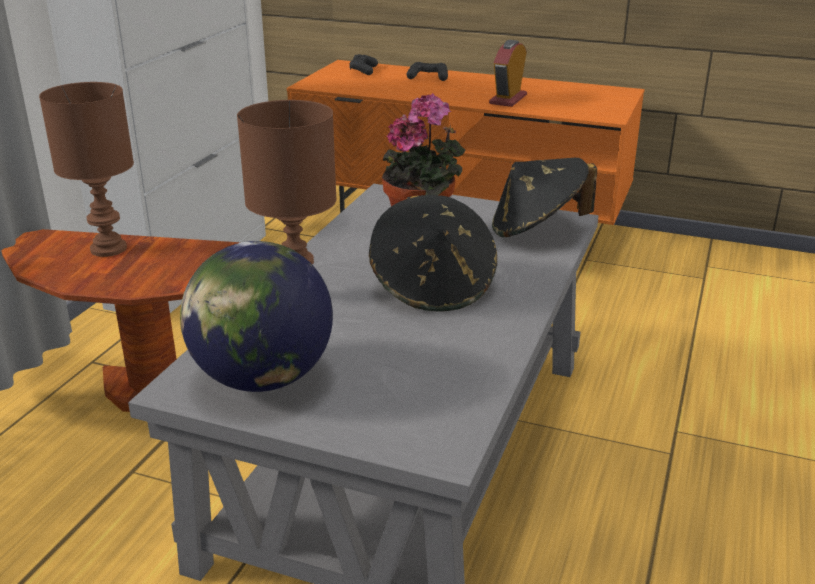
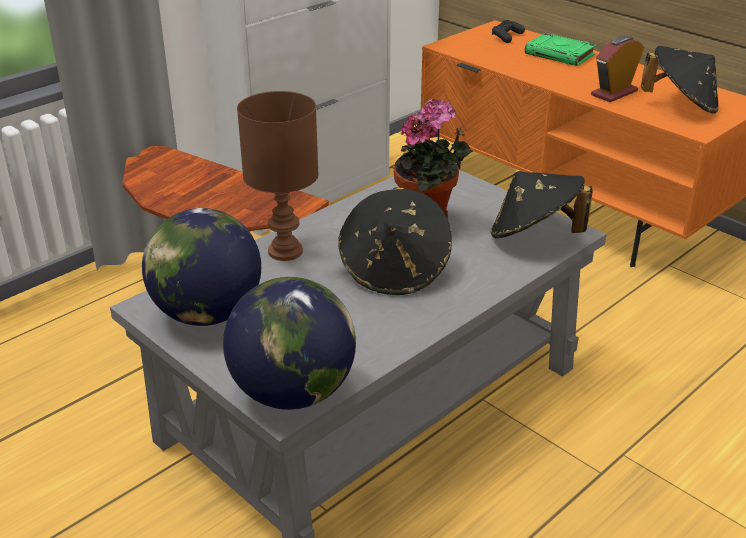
camera: 25 degrees right, 5 degrees up
brown table lamp [39,82,134,257] -> none
black game controller [406,62,448,81] -> green book [525,33,596,66]
none -> globe [223,277,356,410]
none -> black hat [641,46,719,114]

